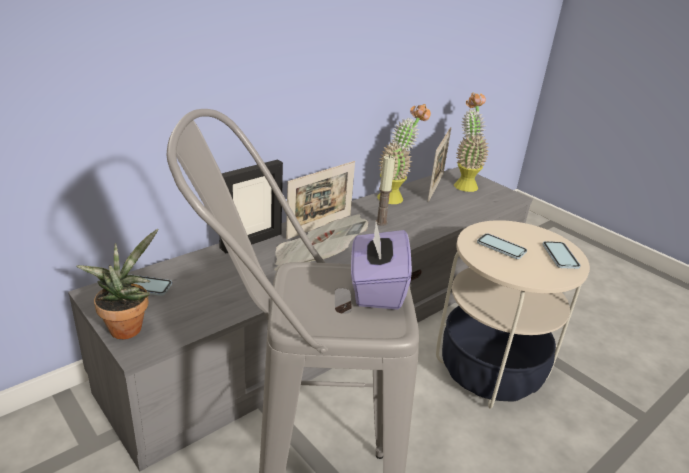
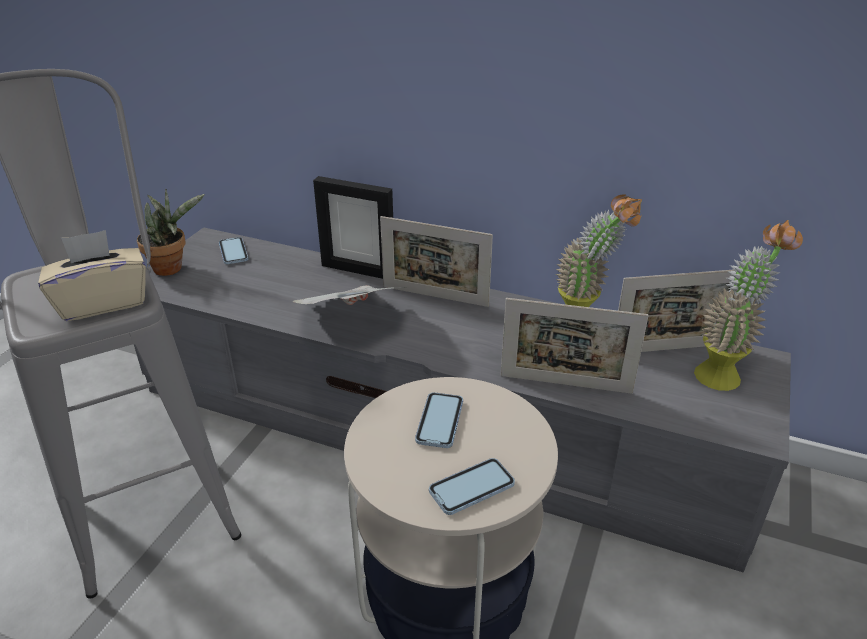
camera: 65 degrees right, 5 degrees up
purple tissue box [351,222,412,310] -> beige tissue box [38,230,146,321]
candle [376,155,395,226] -> none
none -> picture frame [501,298,649,394]

